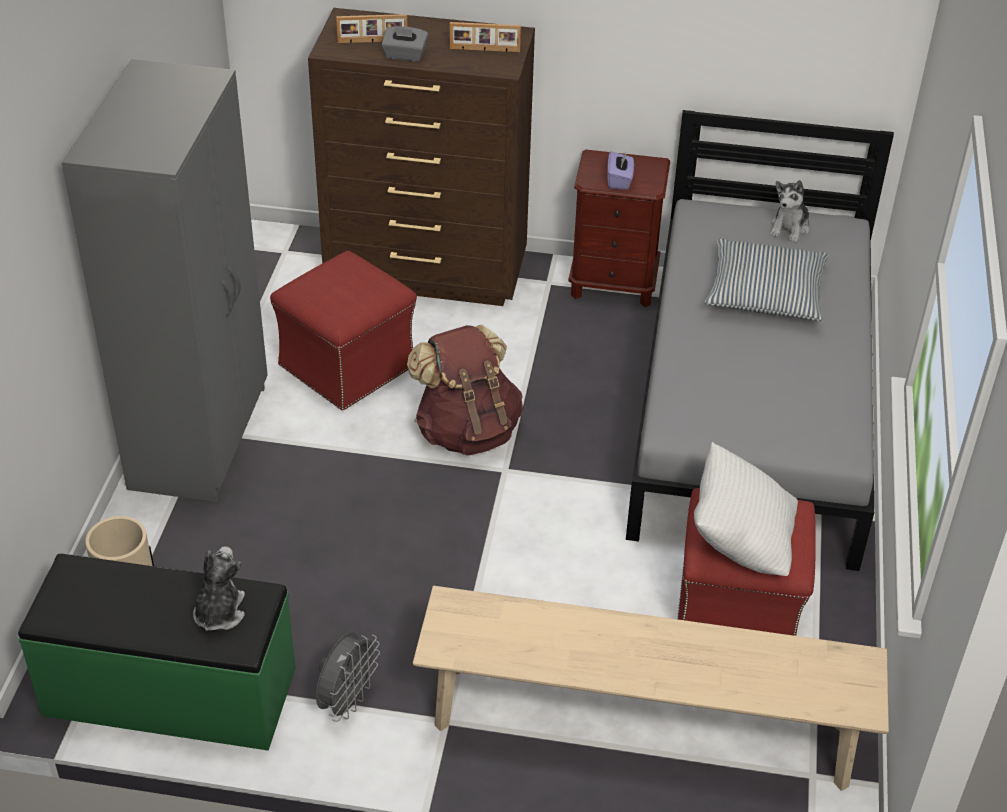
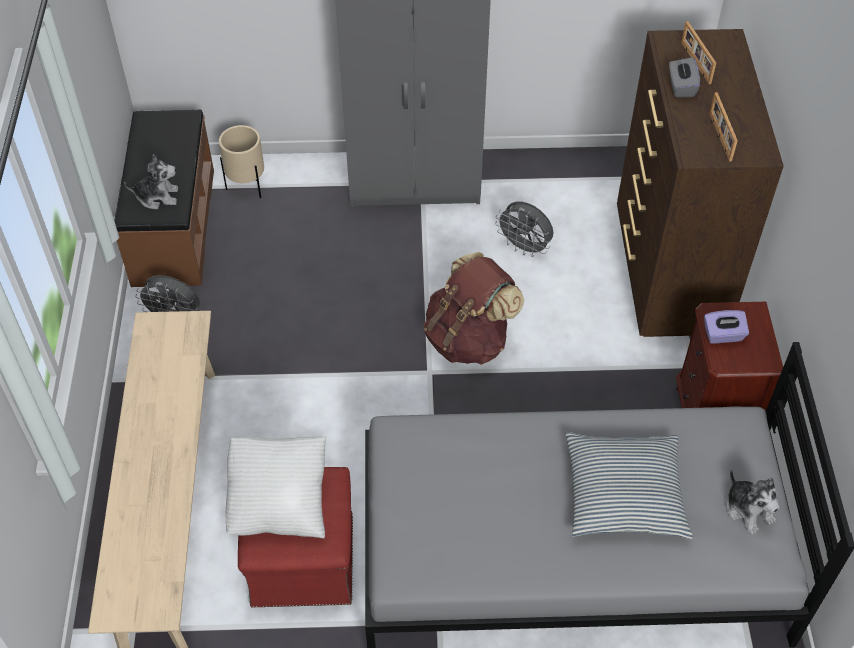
camera: 80 degrees right, 10 degrees up
green bench [18,554,296,751] -> brown bench [114,110,214,287]
red ottoman [270,251,417,410] -> grey fan [495,202,553,257]
plush toy [770,180,810,243] -> plush toy turned 135 degrees counterclockwise [726,469,780,534]

